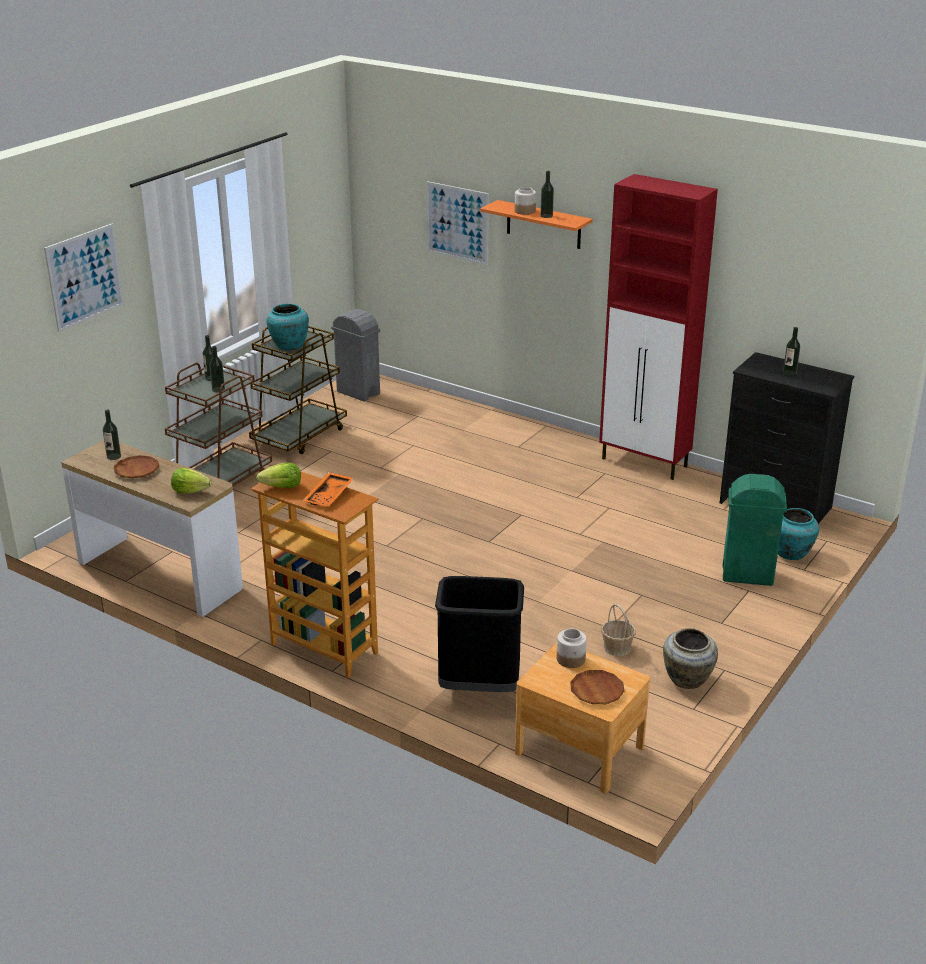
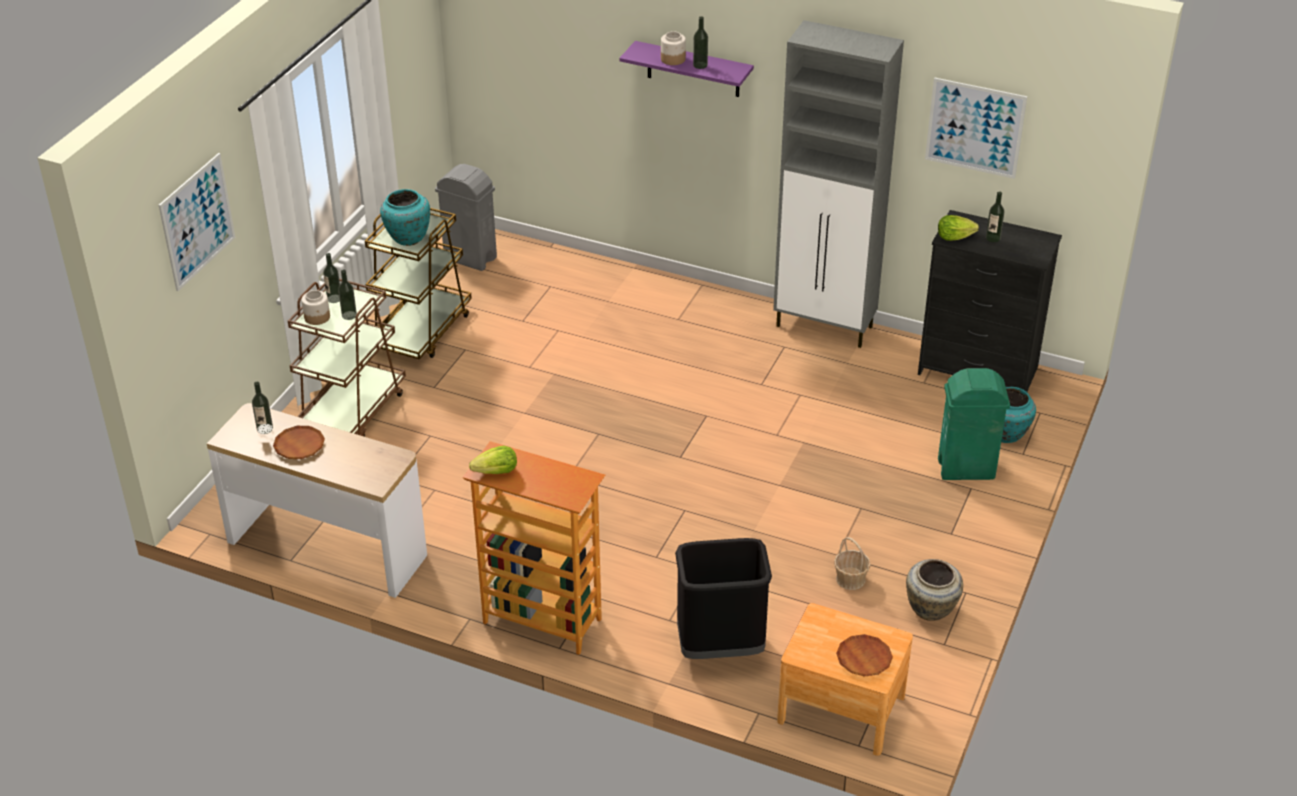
camera: 10 degrees left, 10 degrees up
lettuce [171,468,212,493] -> lettuce moved to [938,215,979,241]
orange tray [303,472,354,506] -> none
picture [426,181,489,265] -> picture moved to [925,78,1027,179]
orange shelf [480,200,593,249] -> purple shelf [619,41,754,97]
jar [557,628,587,668] -> jar moved to [301,290,330,325]
red cabinet [599,174,718,480] -> grey cabinet [773,20,904,348]

